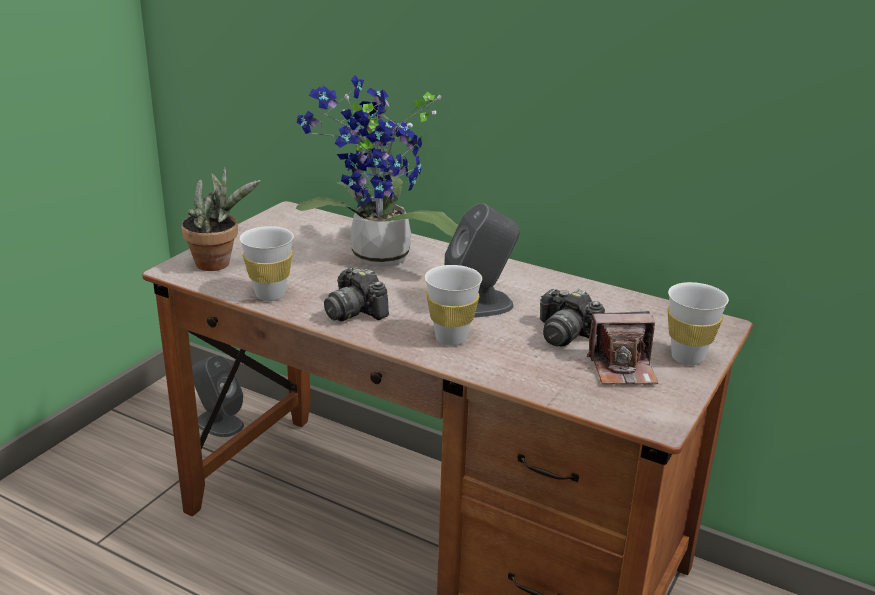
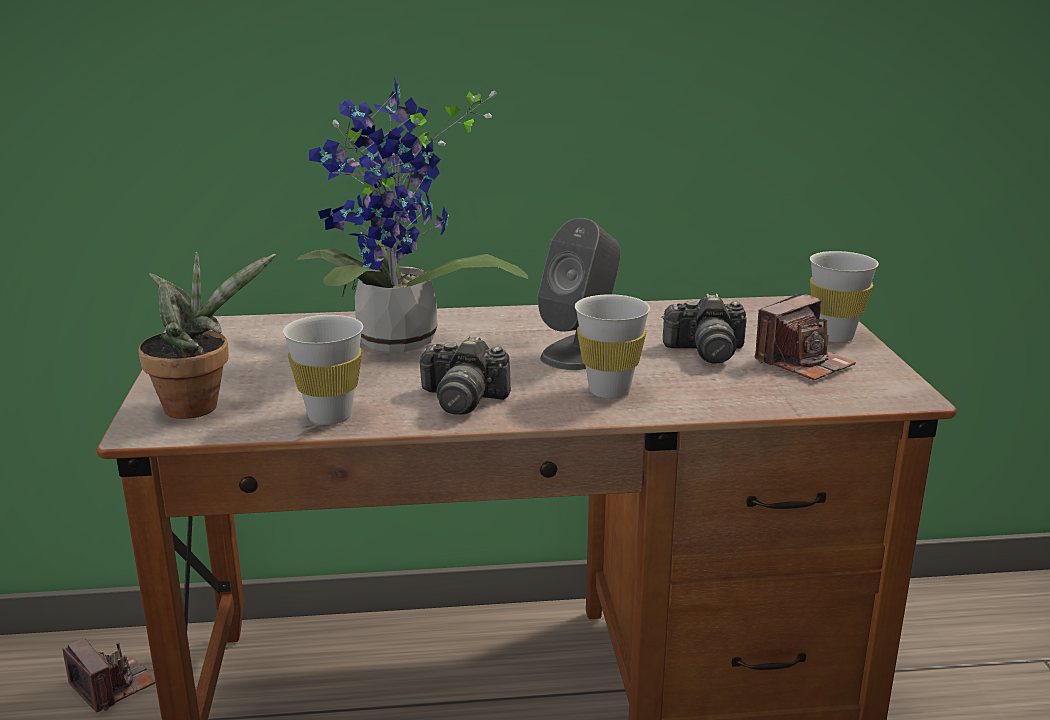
camera: 35 degrees left, 5 degrees down
grey speaker [192,355,244,437] -> camera [63,638,156,712]

